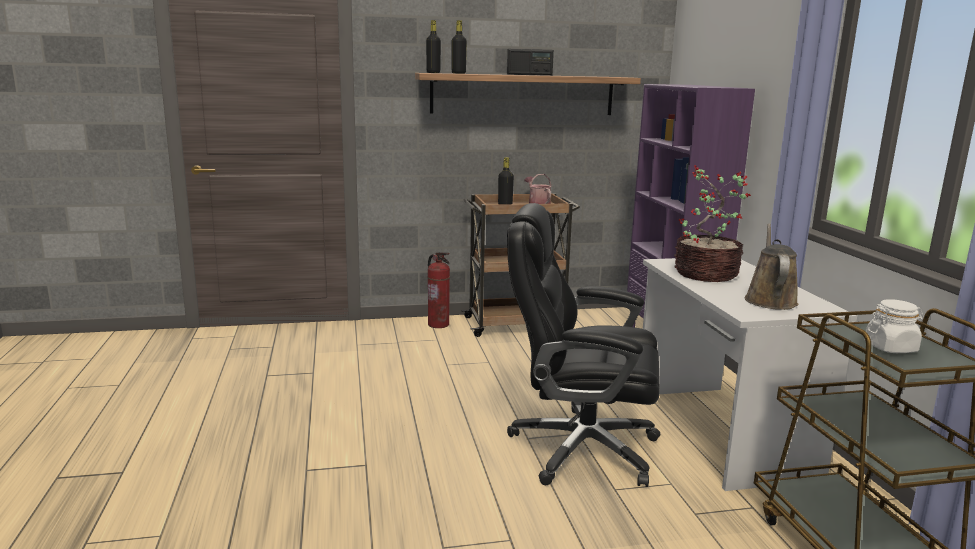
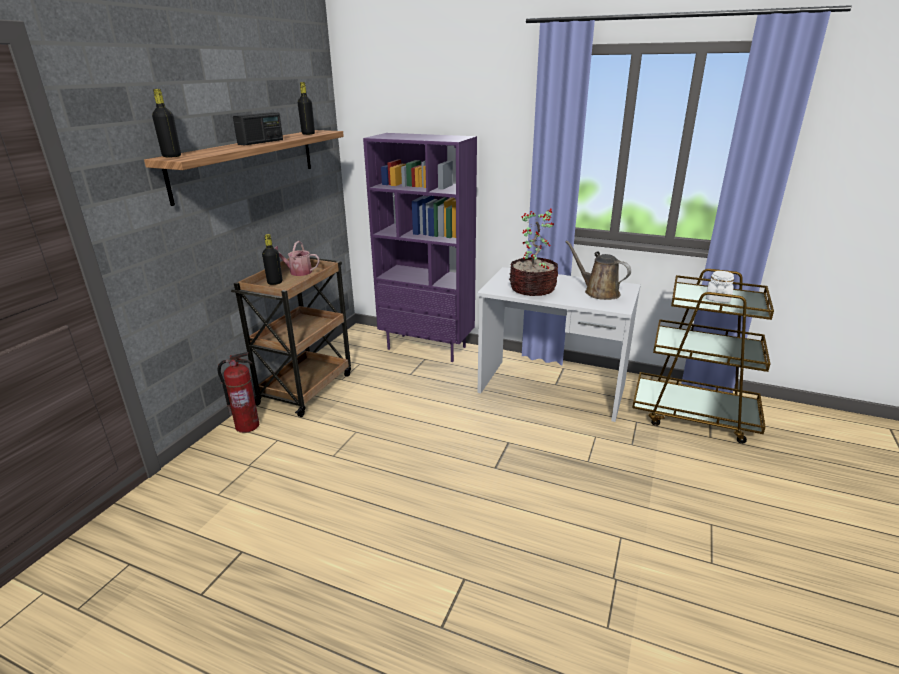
camera: 55 degrees left, 10 degrees up
black bottle [451,20,467,74] -> black bottle moved to [298,82,315,135]
black office chair [507,203,660,487] -> none

